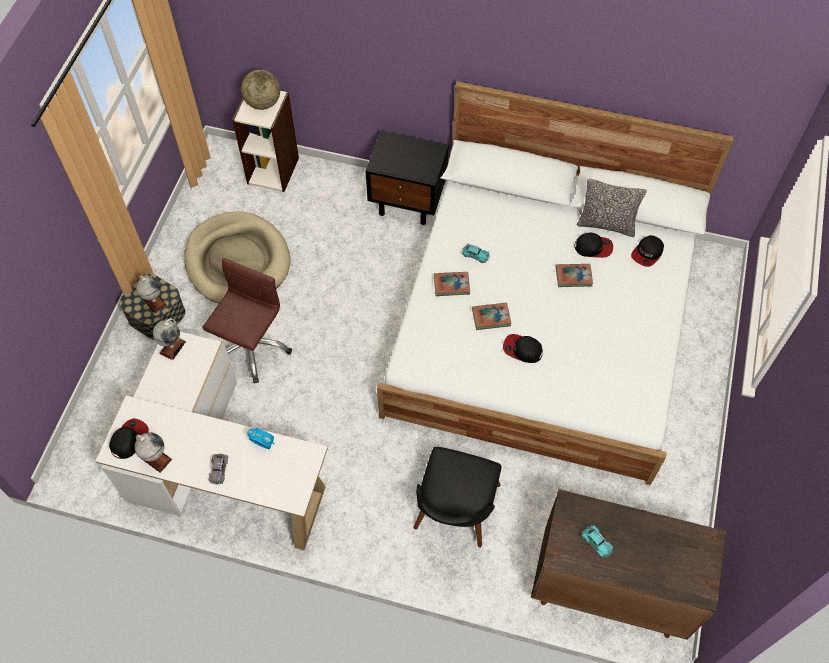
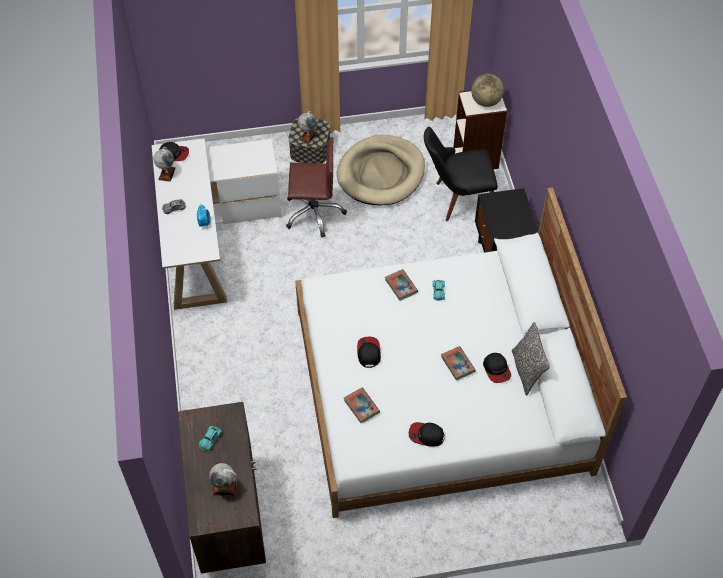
camera: 65 degrees right, 5 degrees down
globe [153,318,186,360] -> globe moved to [209,463,237,496]
black chair [414,447,502,548] -> black chair moved to [424,127,498,221]
book [472,303,511,330] -> book moved to [344,388,380,423]
cap [631,235,664,267] -> cap moved to [409,422,445,447]

